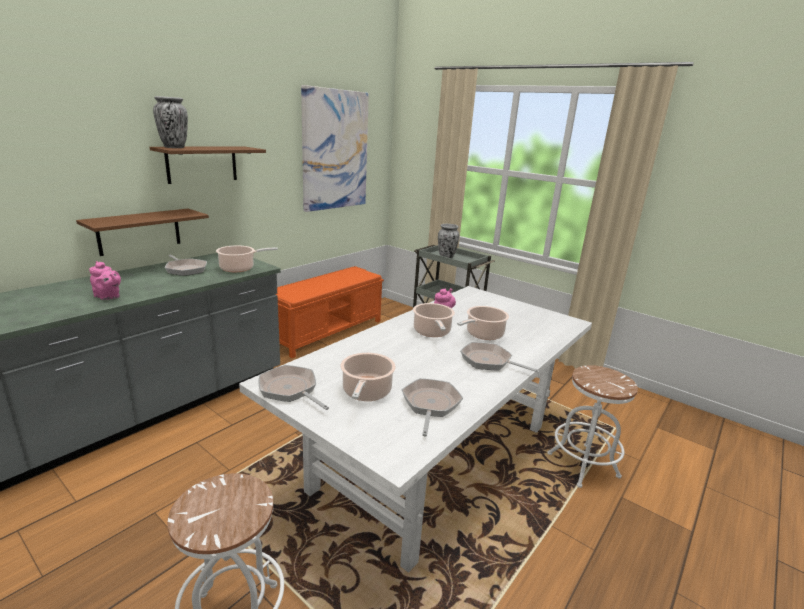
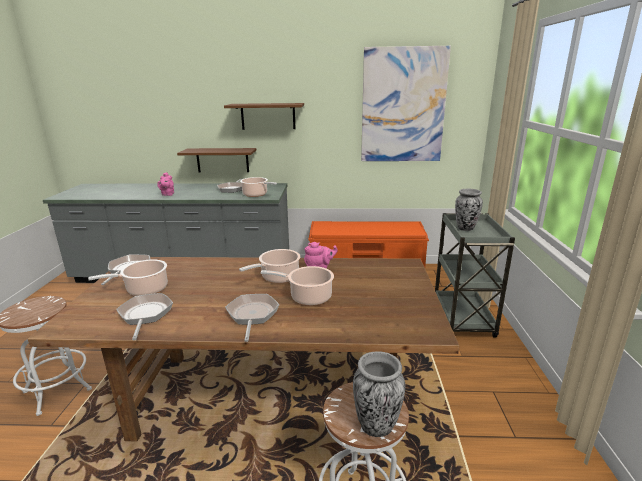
camera: 55 degrees right, 0 degrees up
vase [153,96,188,148] -> vase moved to [353,351,405,437]
white dining table [239,286,592,573] -> brown dining table [28,257,459,442]
frying pan [402,378,463,437] -> frying pan turned 75 degrees counterclockwise [116,293,173,340]

